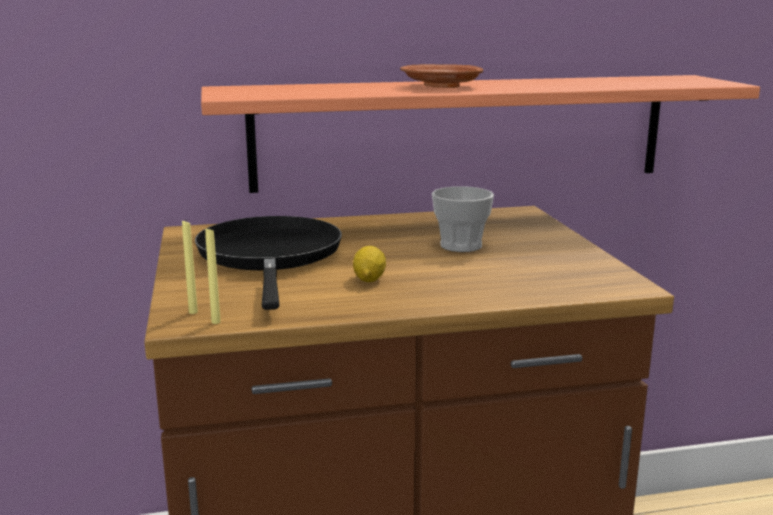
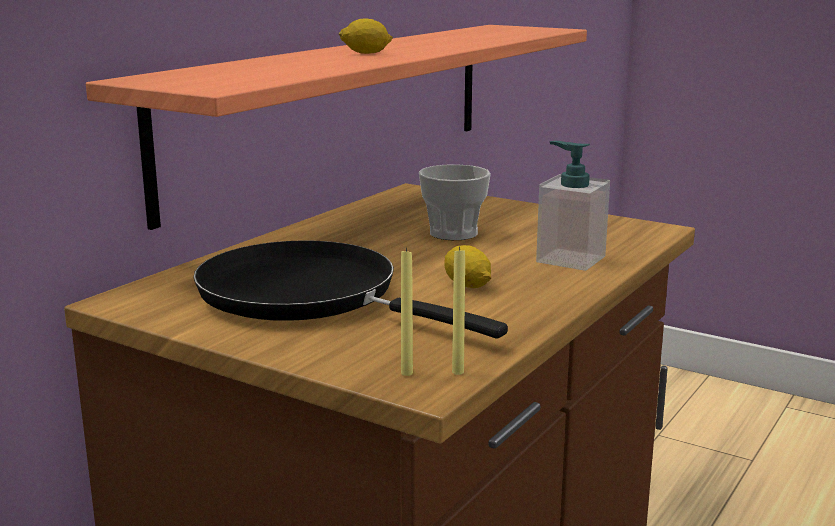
camera: 45 degrees left, 0 degrees up
brown plate [400,64,483,88] -> lemon [339,19,393,54]
none -> soap dispenser [536,141,610,271]

